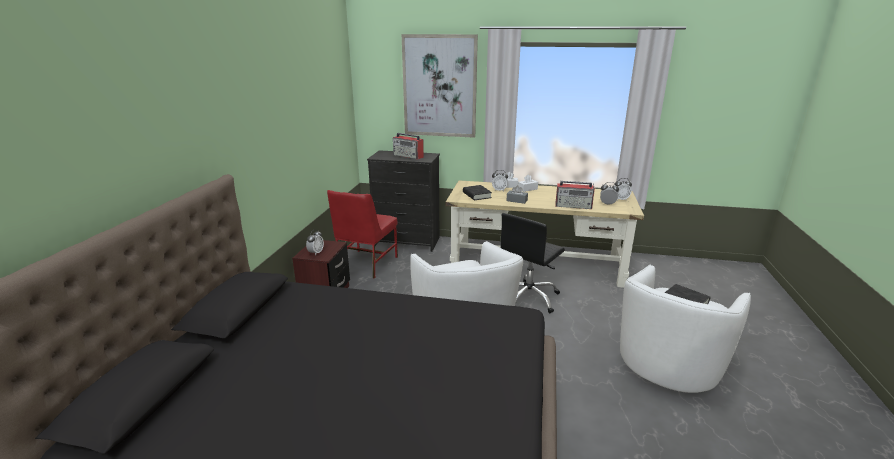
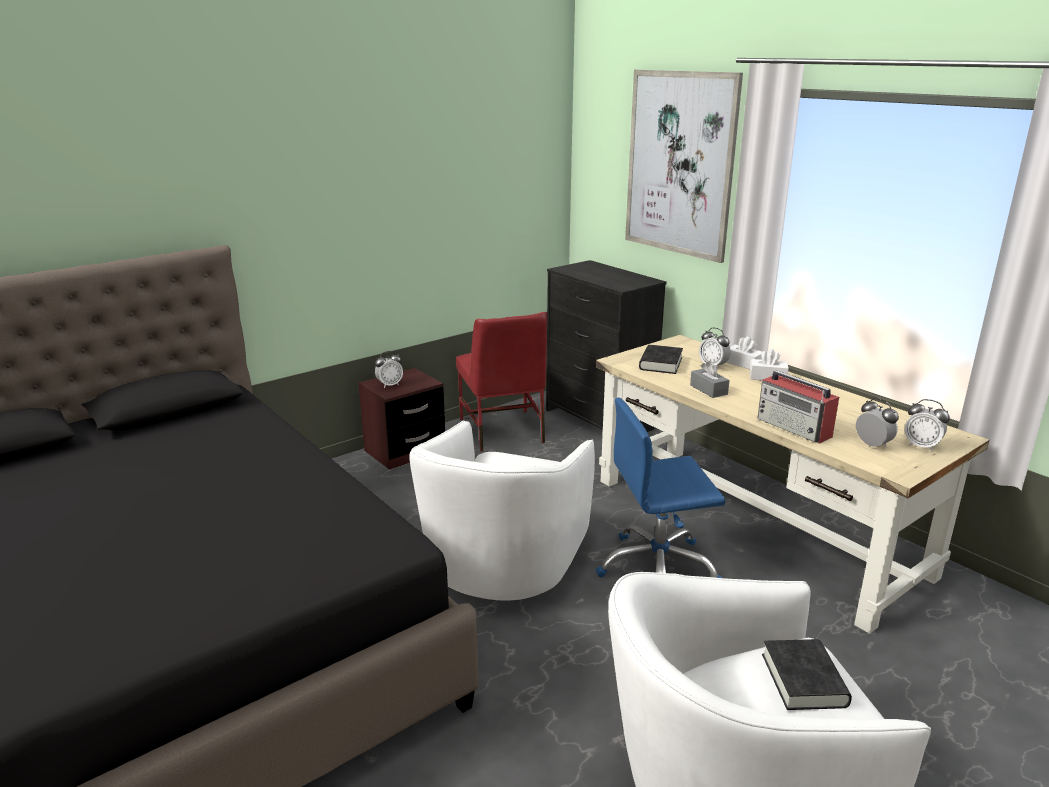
camera: 40 degrees right, 0 degrees up
red chair [327,190,398,279] -> red chair turned 75 degrees counterclockwise [456,312,547,451]
radio [393,133,424,159] -> none
black office chair [500,213,565,313] -> blue office chair [596,398,726,578]

